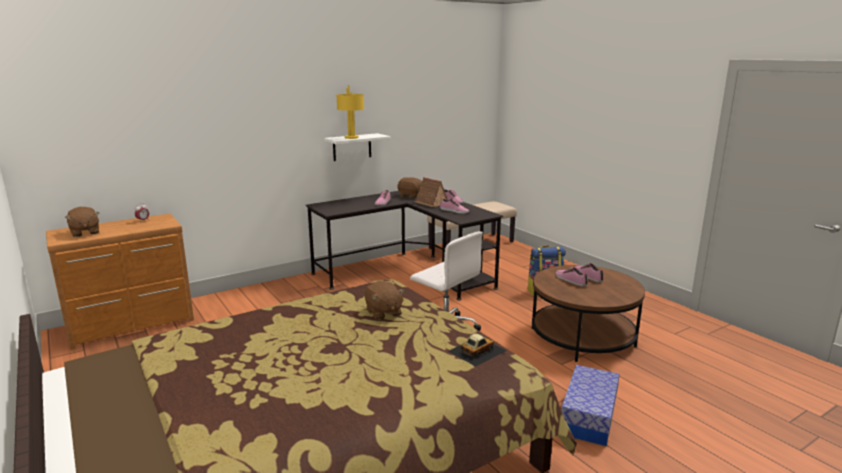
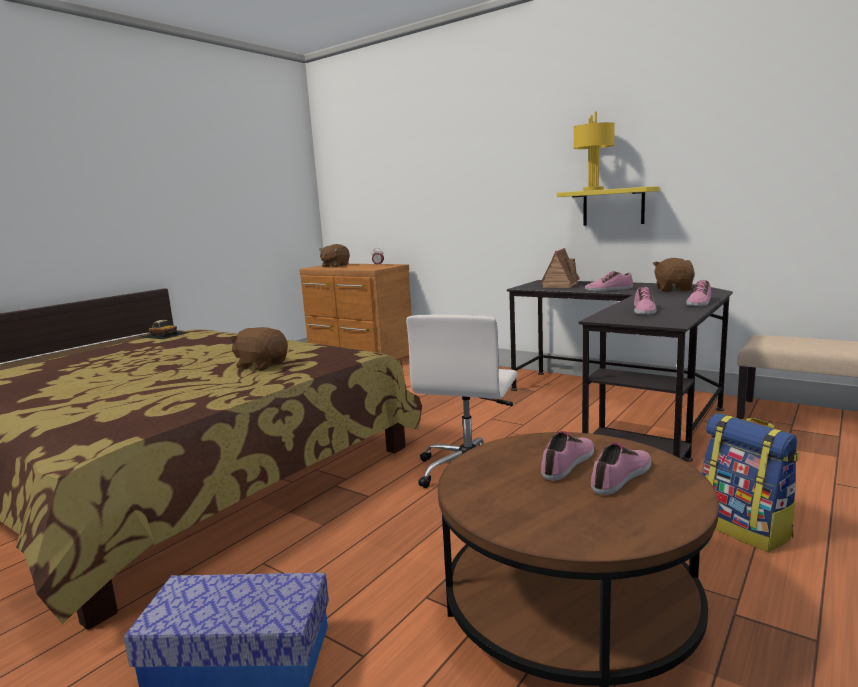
camera: 70 degrees right, 5 degrees down
white shelf [324,133,391,161] -> yellow shelf [557,186,659,226]
brown plush toy [365,281,405,320] -> brown plush toy turned 75 degrees clockwise [230,327,288,371]
toy house [415,177,448,207] -> toy house moved to [540,248,580,288]
toy car [448,333,507,367] -> toy car moved to [140,320,190,339]

